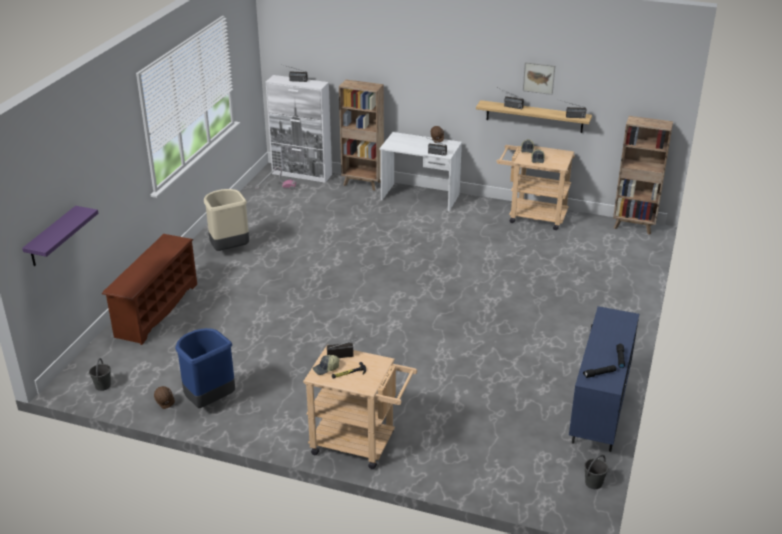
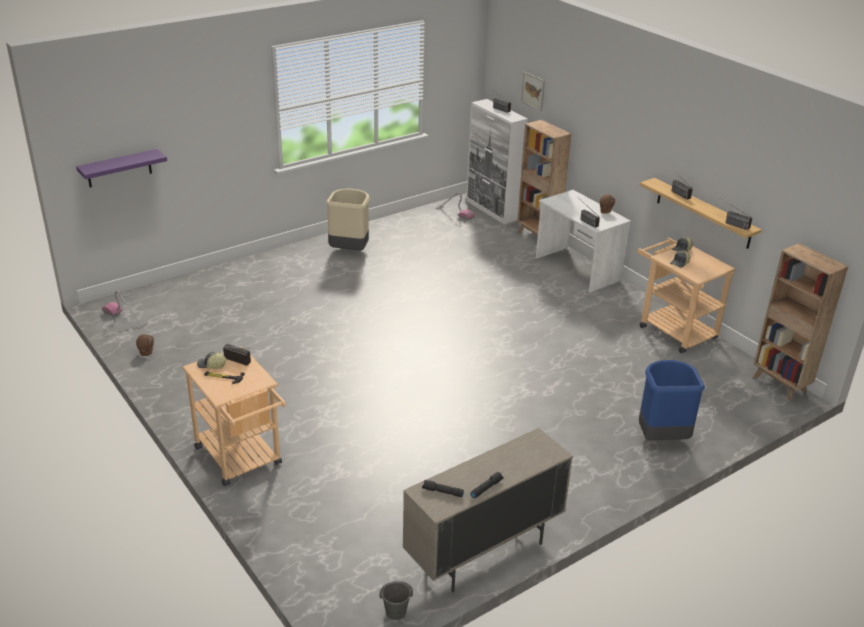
camera: 35 degrees right, 0 degrees up
grey bucket [89,358,111,391] -> vacuum cleaner [102,291,147,329]
brown shoe rack [102,234,197,345] -> none
blue trash can [175,328,235,408] -> blue trash can moved to [639,360,705,440]
picture [523,62,555,95] -> picture moved to [521,72,545,111]
blue cabinet [569,306,639,452] -> beige cabinet [403,428,573,592]

